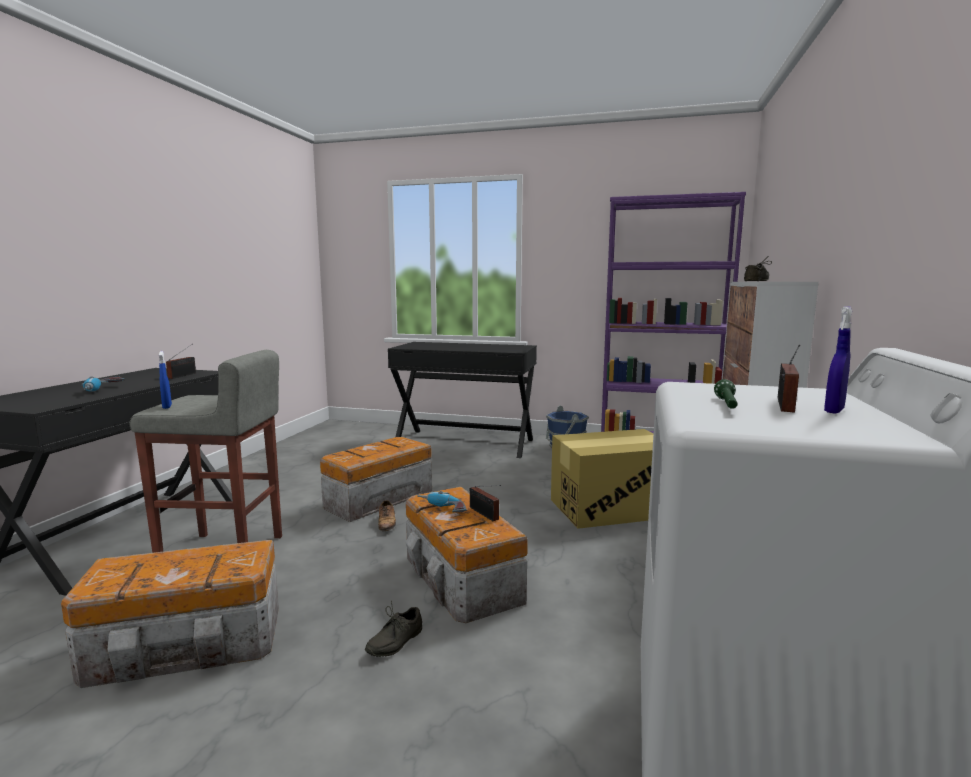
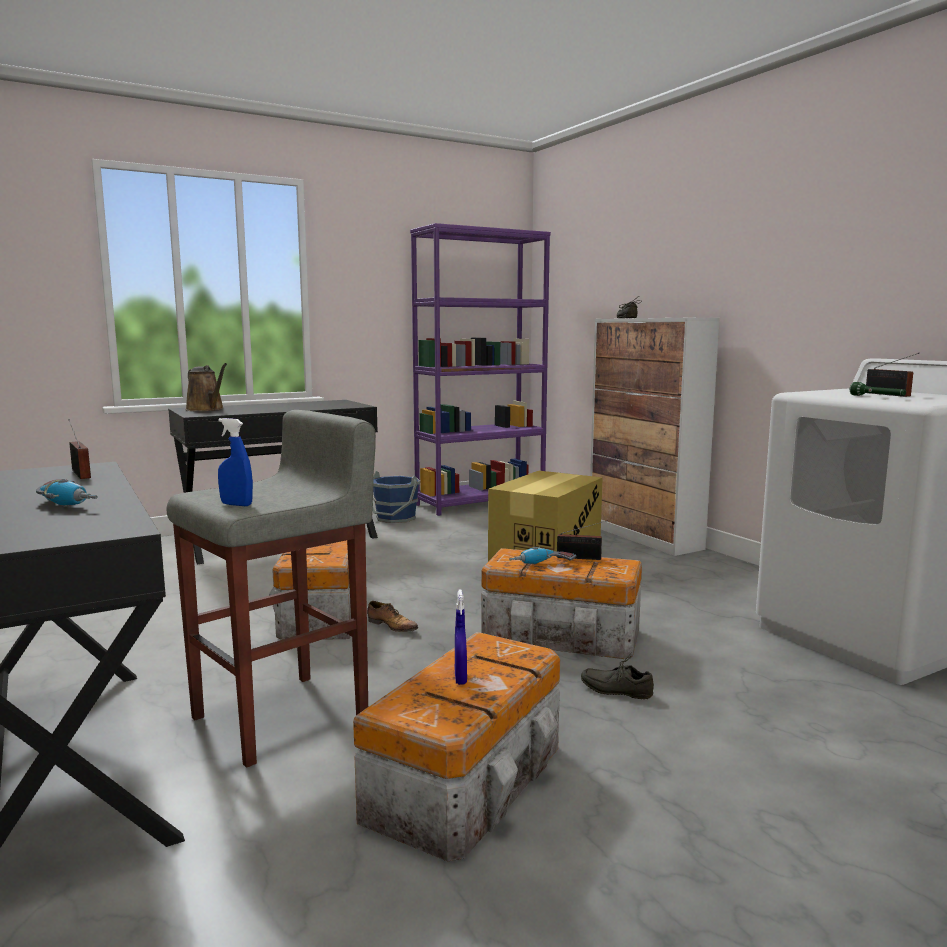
camera: 45 degrees left, 0 degrees up
grey shoe [365,601,422,657] -> grey shoe turned 120 degrees clockwise [581,652,654,699]
blue spray bottle [824,307,852,414] -> blue spray bottle moved to [455,589,467,685]
none -> brown watering can [185,363,227,411]

